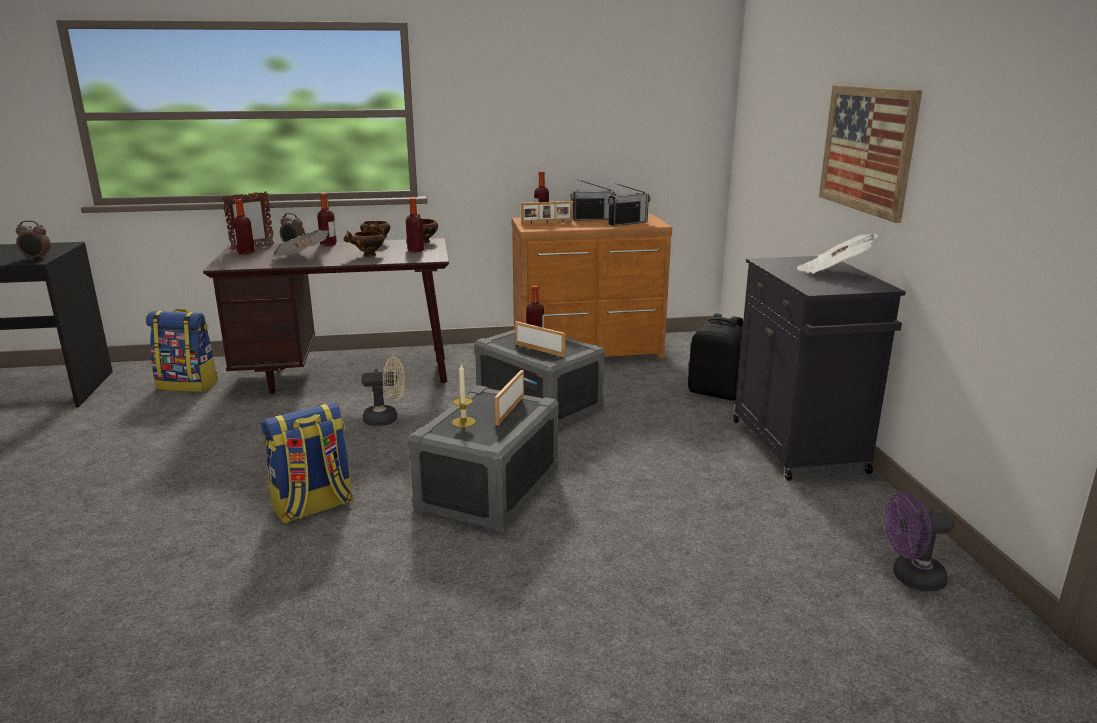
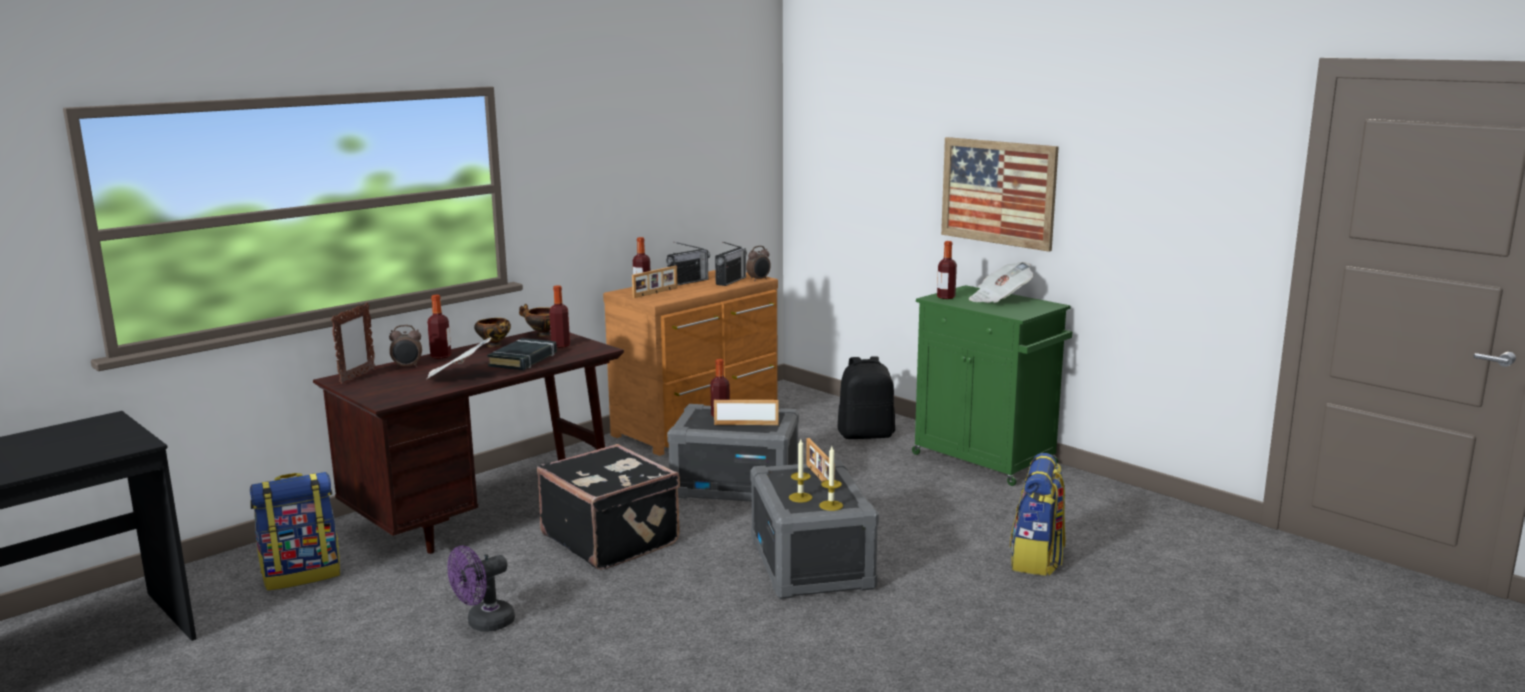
camera: 35 degrees left, 5 degrees down
alarm clock [16,220,50,259] -> alarm clock moved to [746,246,771,281]
bottle [233,199,255,254] -> bottle moved to [937,241,957,299]
backpack [261,402,354,524] -> backpack moved to [1010,453,1066,576]
bowl [343,231,387,257] -> black book [487,338,557,370]
beige fan [362,356,405,426] -> black suitcase [537,444,680,570]
black cabinet [733,256,906,481] -> green cabinet [912,285,1072,486]
purple fan [884,492,954,591] -> purple fan moved to [448,546,515,632]
none -> candle [819,446,843,511]

